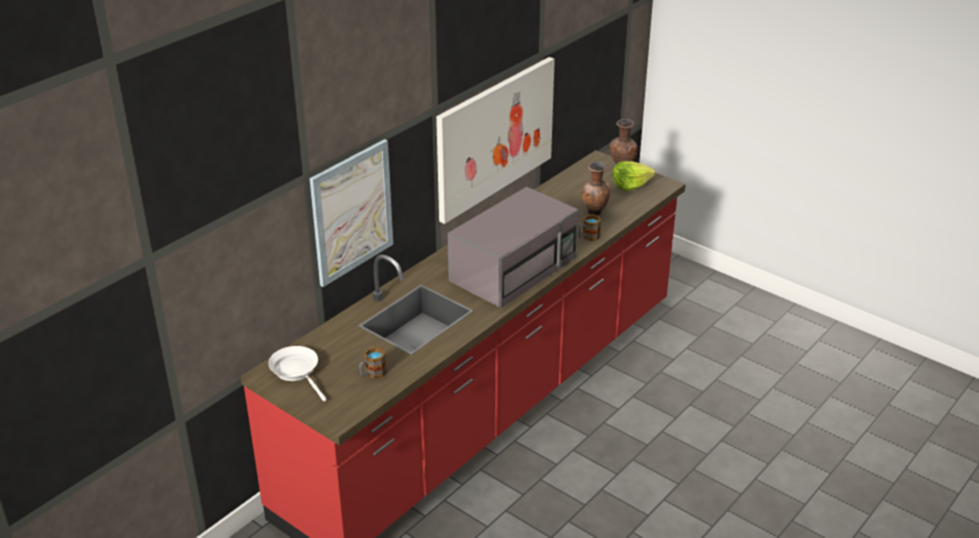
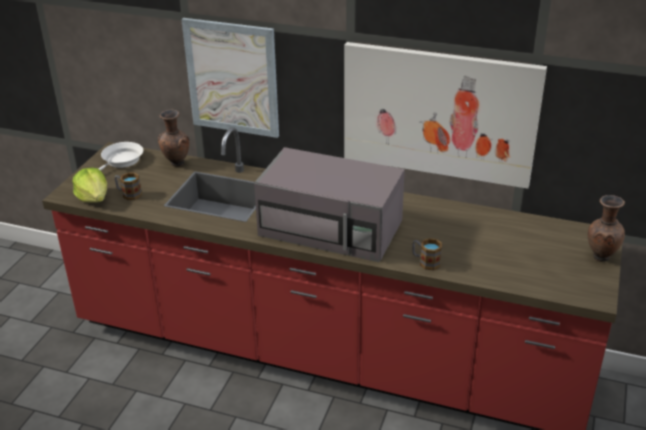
camera: 70 degrees right, 0 degrees up
brown vase [581,162,610,216] -> brown vase moved to [158,110,189,167]
lettuce [612,161,655,191] -> lettuce moved to [72,168,107,203]

